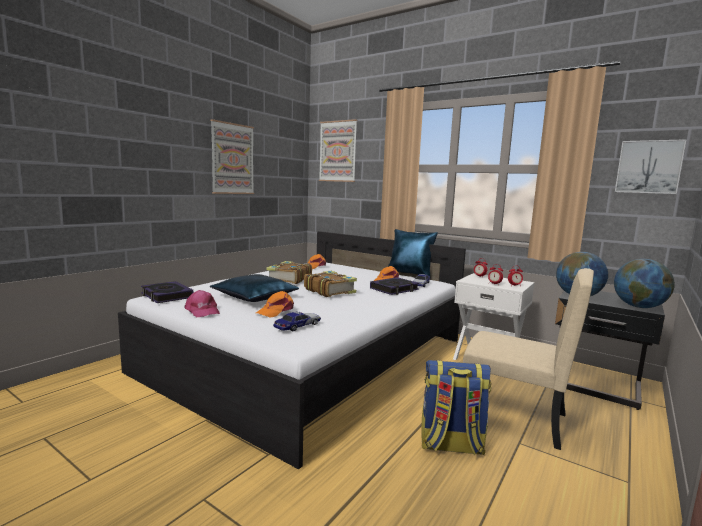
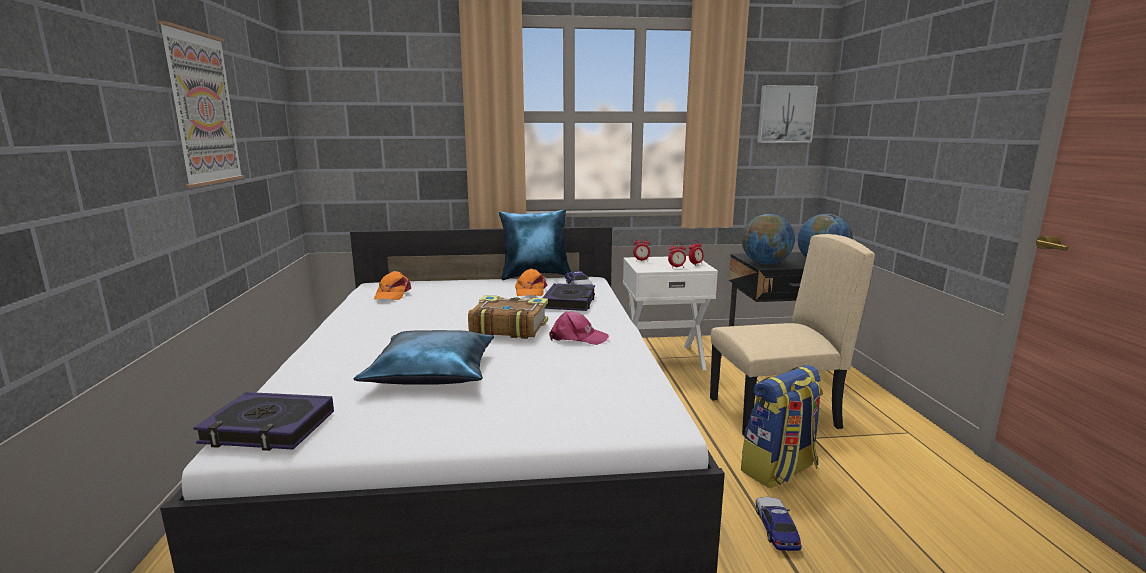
camera: 40 degrees left, 5 degrees up
pink cap [184,290,220,317] -> pink cap moved to [549,311,609,345]
orange cap [256,291,294,318] -> none
book [267,261,312,284] -> none
toy car [273,311,321,332] -> toy car moved to [756,497,802,551]
picture [319,119,357,182] -> none

